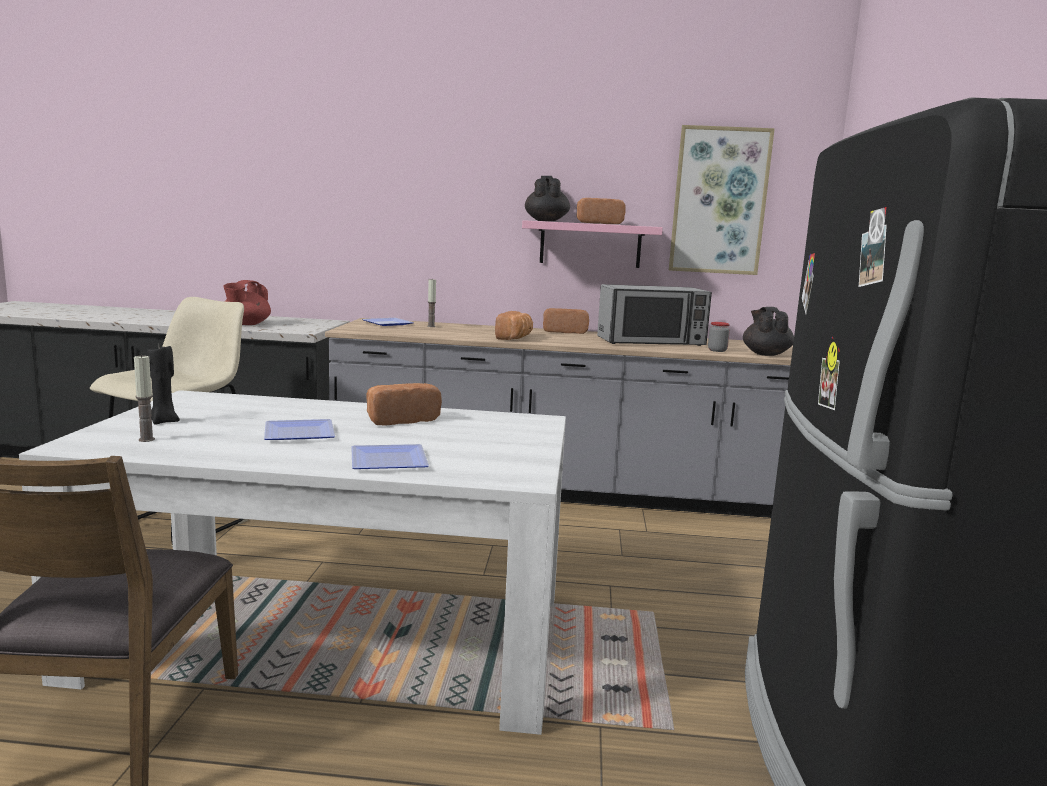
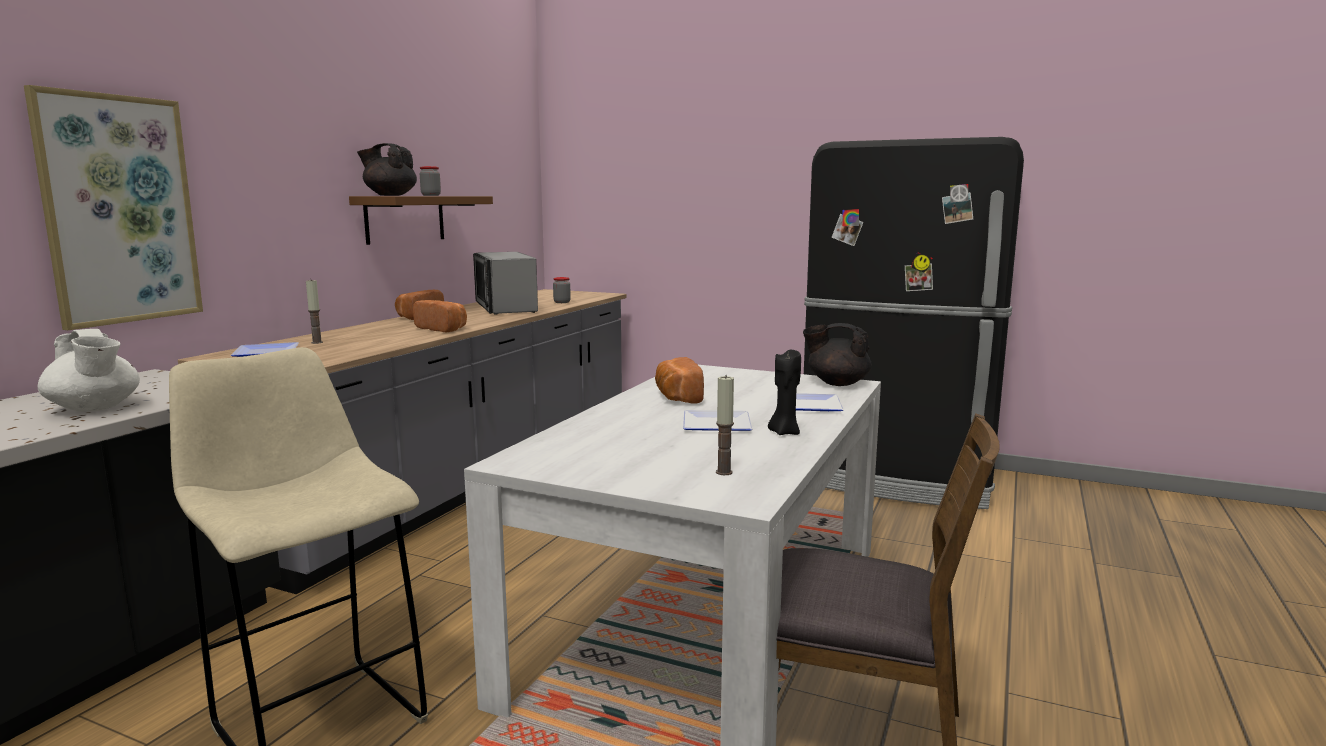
camera: 70 degrees left, 0 degrees up
black candle [147,346,180,424] -> black candle moved to [768,350,801,435]
red teapot [224,280,271,325] -> white teapot [37,329,140,412]
pink shelf [522,220,663,268] -> brown shelf [349,196,493,245]
bread [576,198,626,224] -> jar [420,166,441,196]
microwave [597,284,712,346] -> microwave turned 150 degrees clockwise [473,252,538,315]
picture [669,125,775,275] -> picture moved to [24,85,203,330]
black teapot [743,307,794,356] -> black teapot moved to [803,323,872,386]

